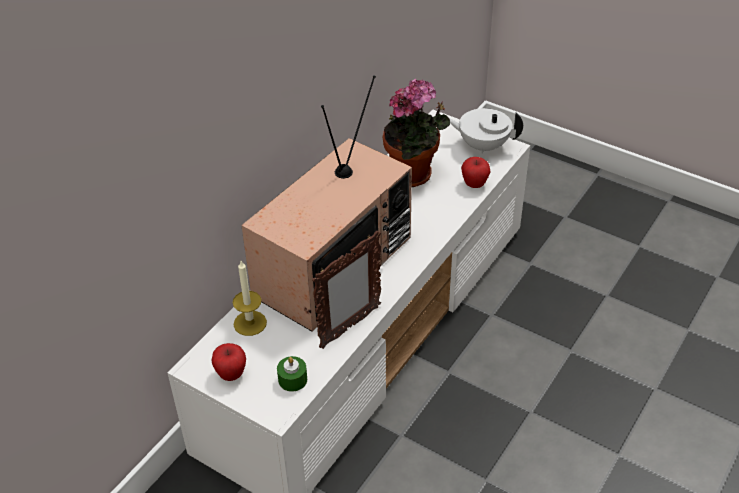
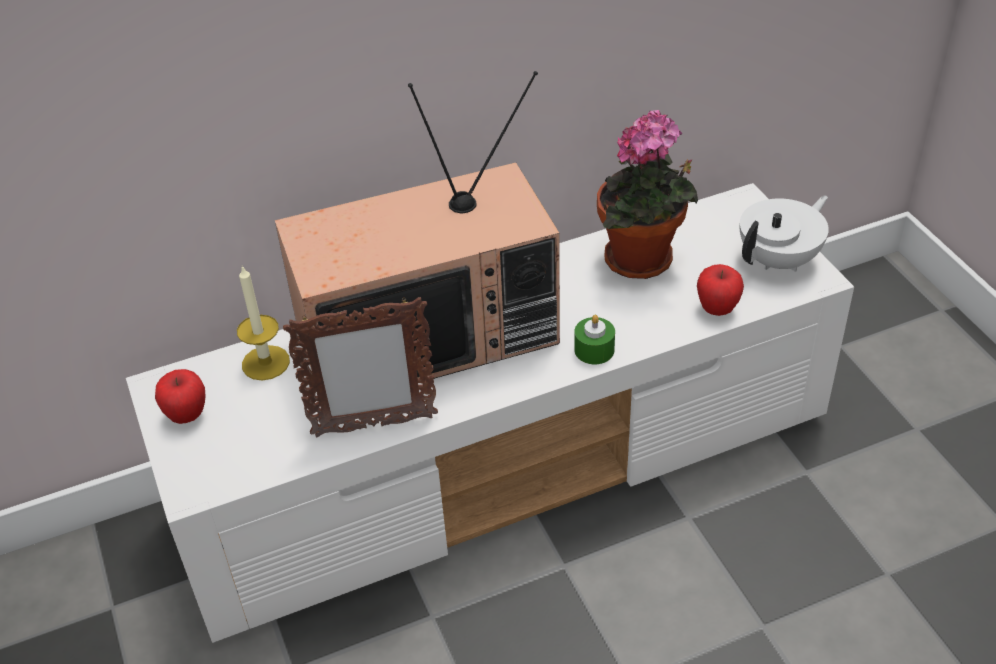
camera: 35 degrees right, 0 degrees up
green candle [277,356,307,392] -> green candle moved to [574,315,615,364]
white teapot [449,108,523,154] -> white teapot turned 90 degrees clockwise [740,196,829,272]

